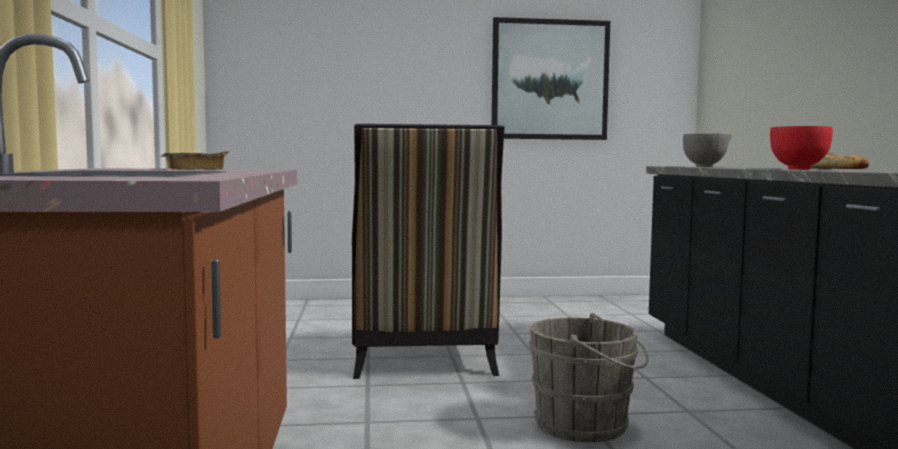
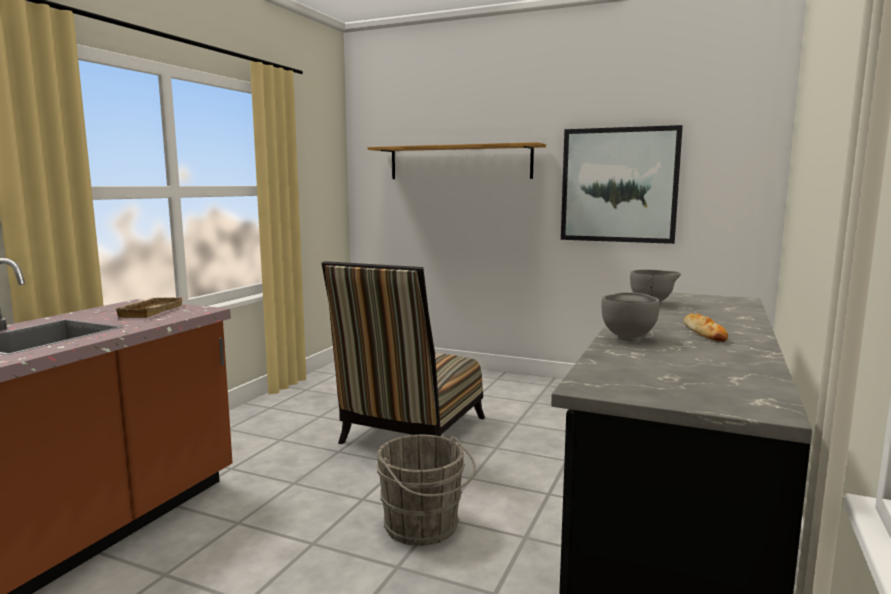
camera: 30 degrees right, 5 degrees up
red bowl [770,126,833,169] -> grey bowl [601,292,660,341]
none -> shelf [368,142,546,179]

